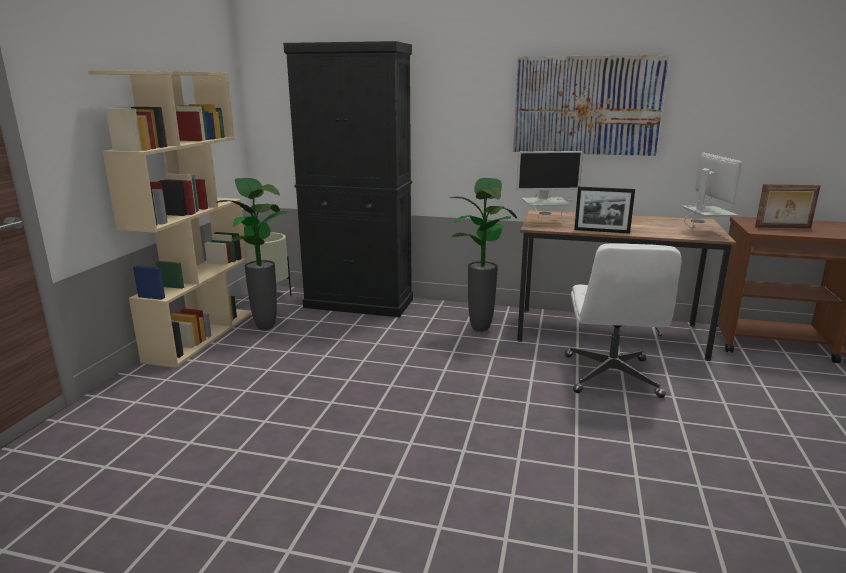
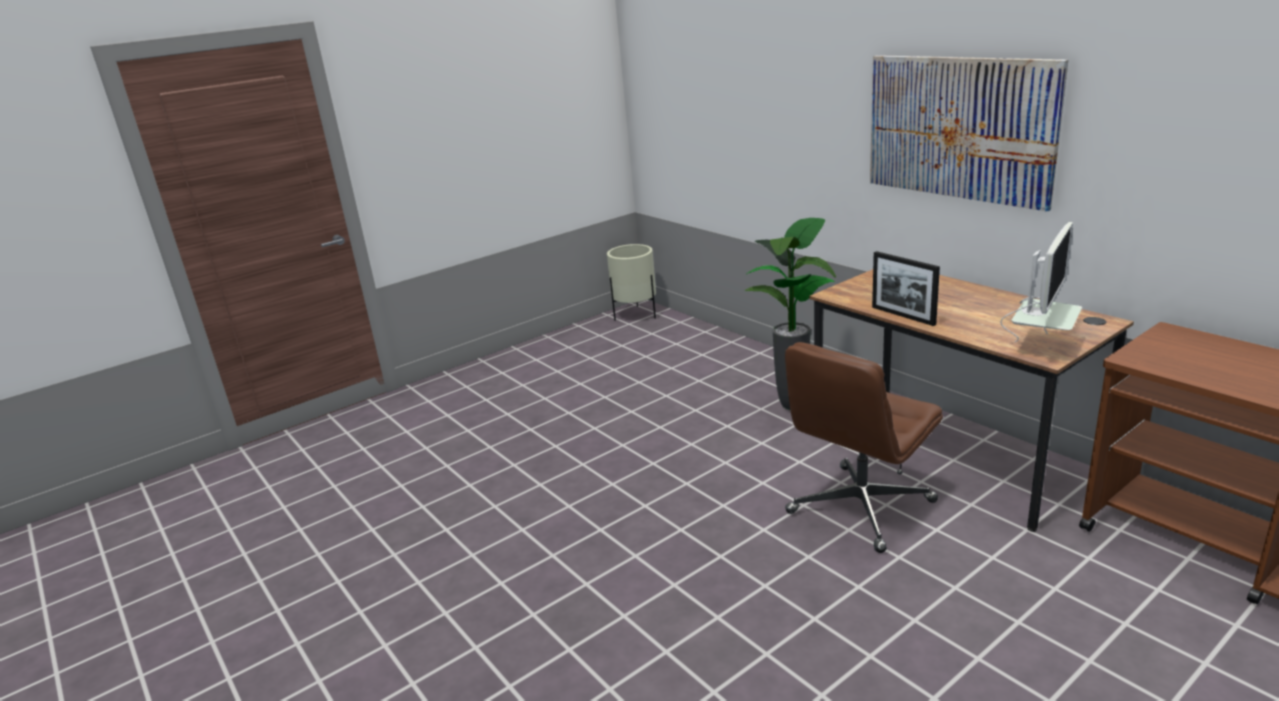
camera: 40 degrees right, 5 degrees up
beige bookcase [88,71,252,368] -> none
potted plant [216,178,288,330] -> none
black cabinet [283,41,413,317] -> none
monitor [516,151,583,223] -> none
white office chair [565,243,682,398] -> brown office chair [785,342,943,553]
picture frame [755,184,821,228] -> none

